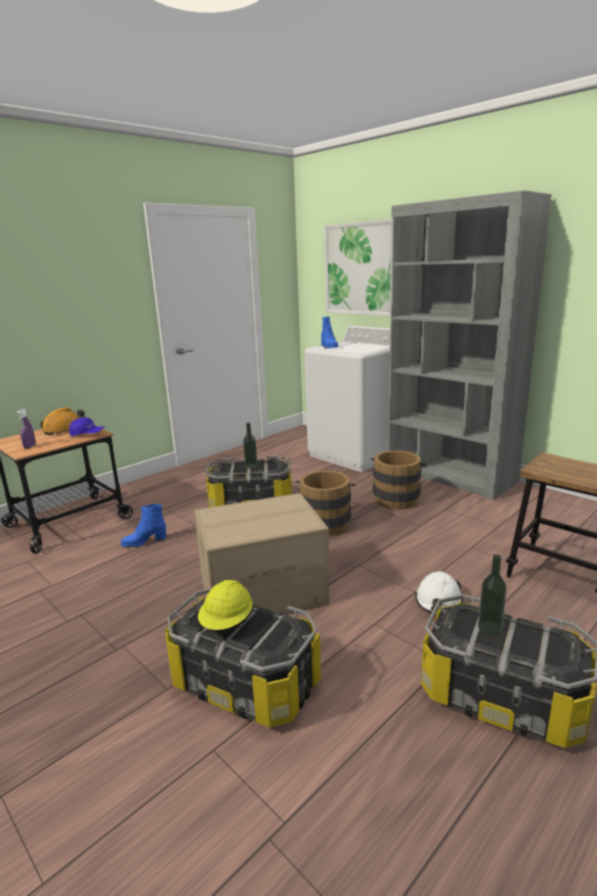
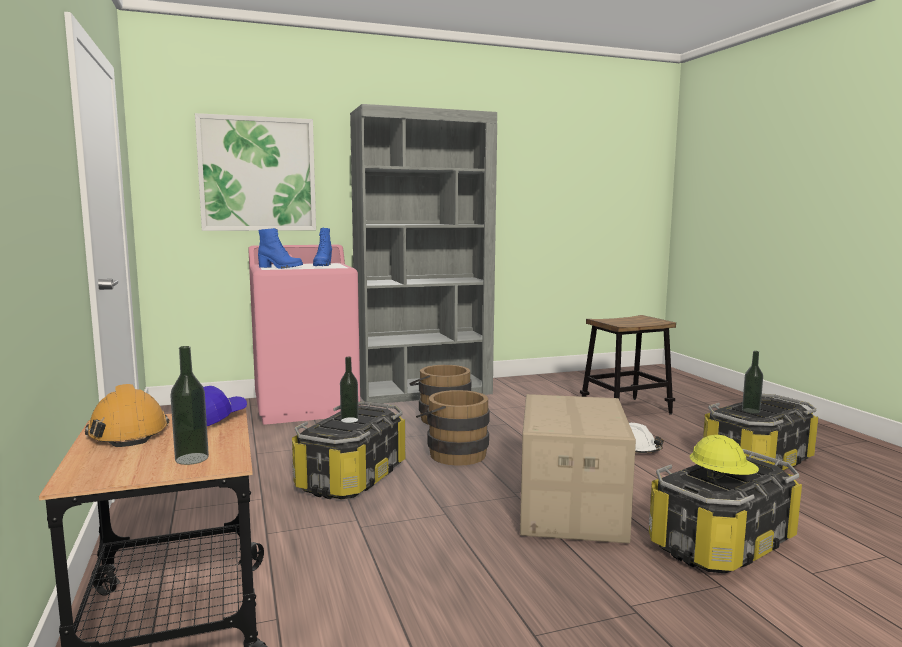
camera: 65 degrees left, 10 degrees down
purple spray bottle [17,409,36,449] -> bottle [170,346,209,465]
blue boot [121,504,166,547] -> blue boot moved to [313,228,332,266]
white washing machine [304,325,390,472] -> pink washing machine [248,245,360,425]

